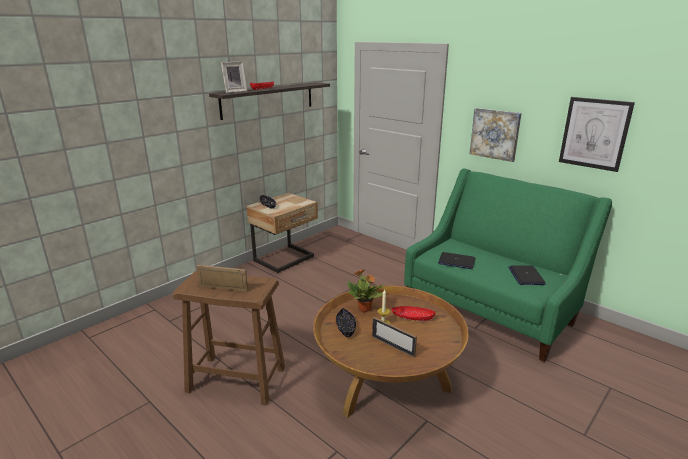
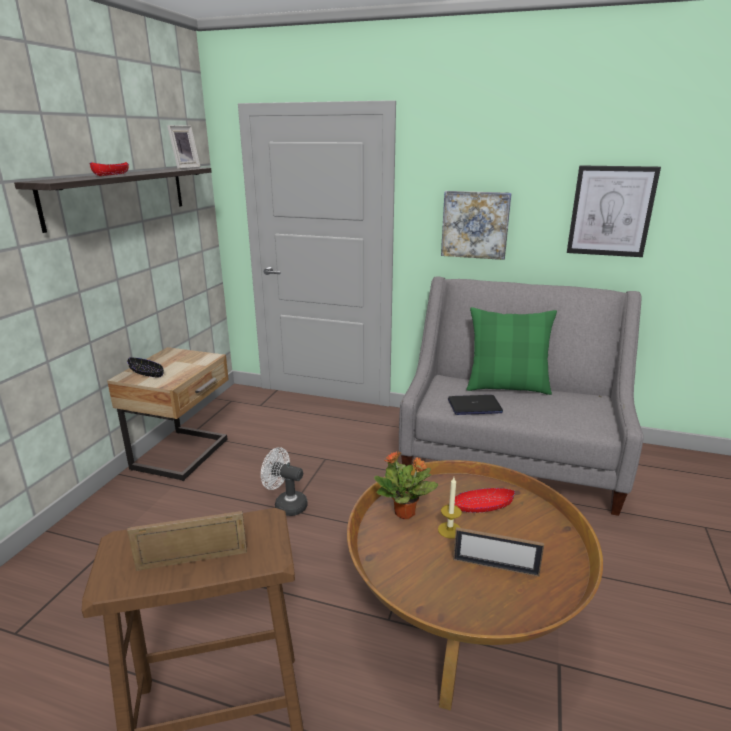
camera: 25 degrees left, 0 degrees up
picture frame [221,61,247,93] -> picture frame moved to [167,125,200,169]
black bowl [336,308,356,338] -> none
green sofa [404,169,612,362] -> grey sofa [399,276,644,516]
laptop [508,265,545,285] -> none
none -> white fan [261,447,308,516]
none -> green pillow [466,307,557,395]

